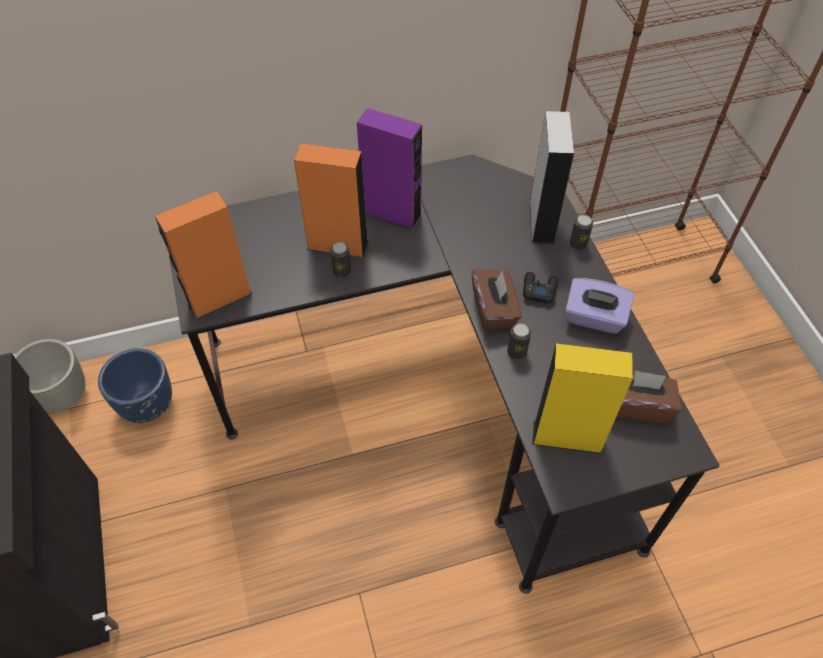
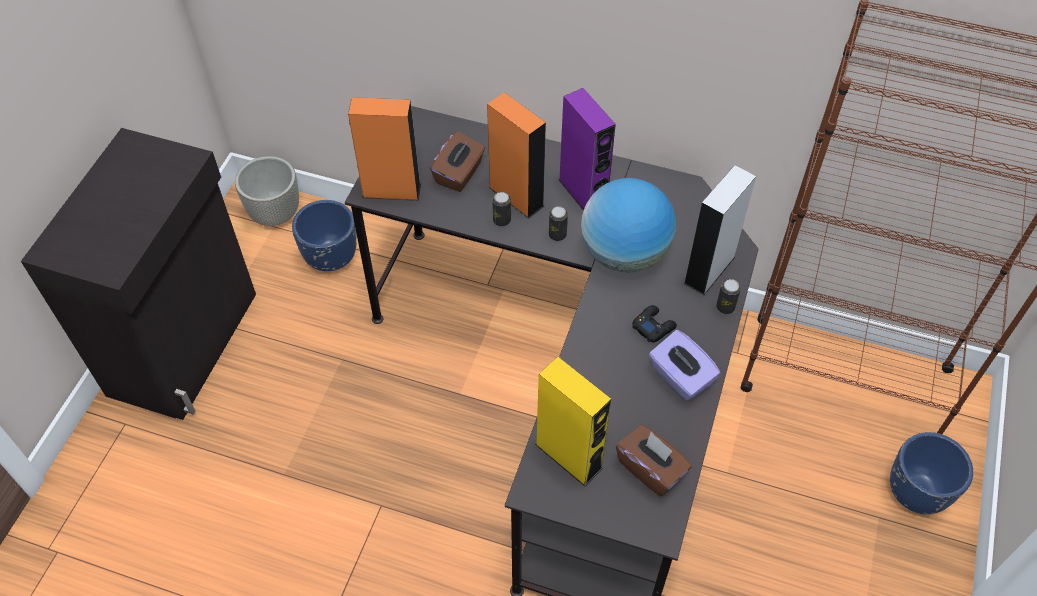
camera: 35 degrees right, 0 degrees up
brown tissue box [472,269,521,330] -> brown tissue box moved to [430,131,485,192]
can [507,323,531,360] -> can moved to [549,206,568,241]
none -> globe [581,178,676,273]
none -> blue planter [890,432,973,514]

